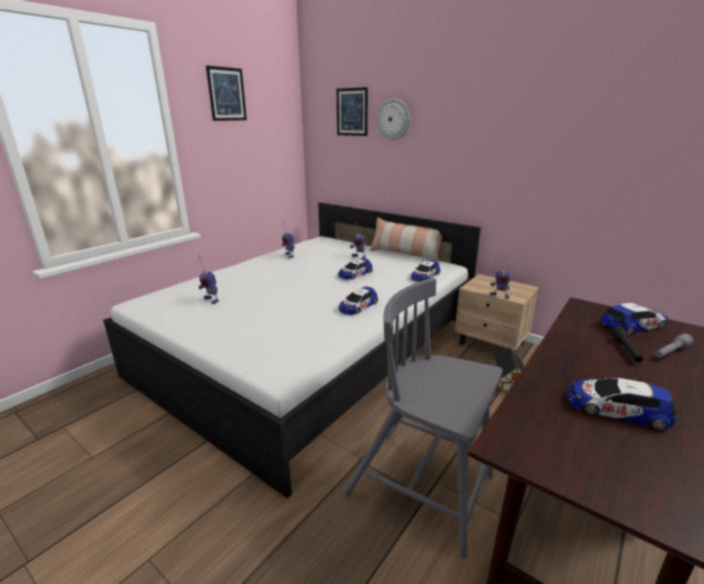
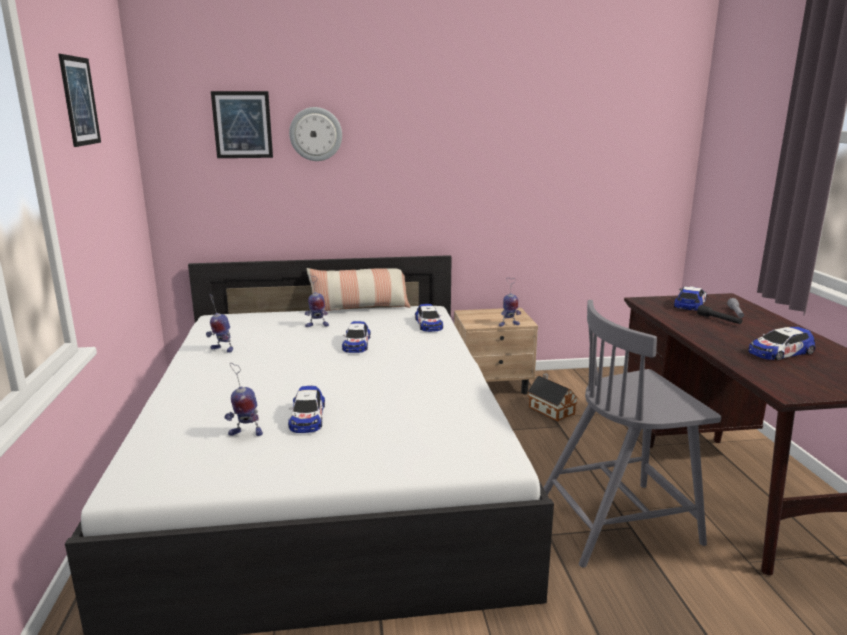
camera: 45 degrees left, 5 degrees down
toy car [339,286,378,315] -> toy car moved to [288,386,325,433]

